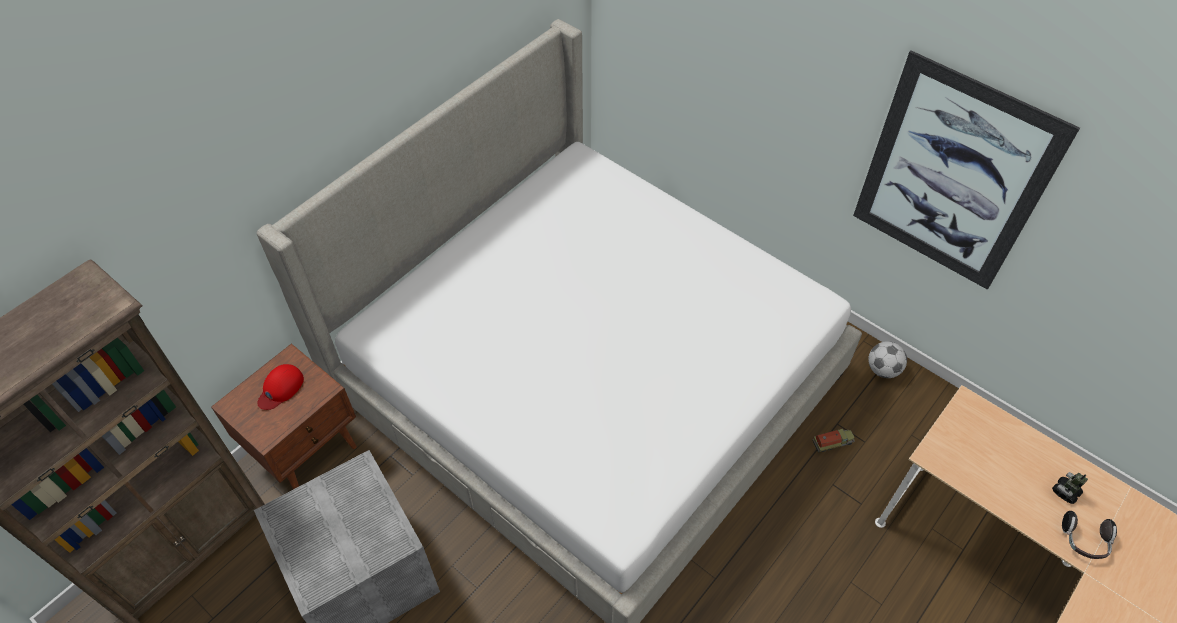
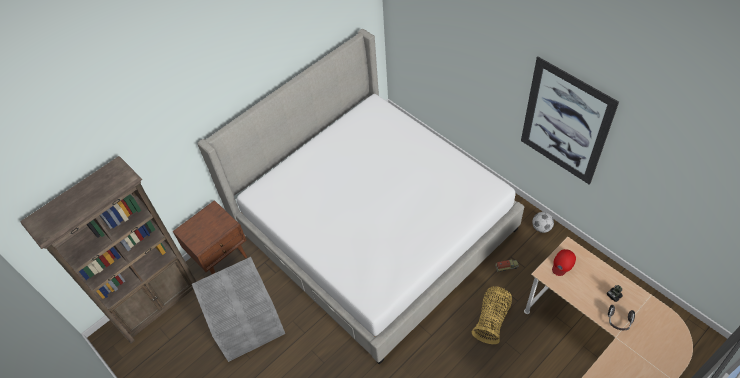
camera: 10 degrees right, 0 degrees up
red cap [257,364,304,410] -> red cap moved to [552,249,576,276]
none -> basket [471,286,512,344]

